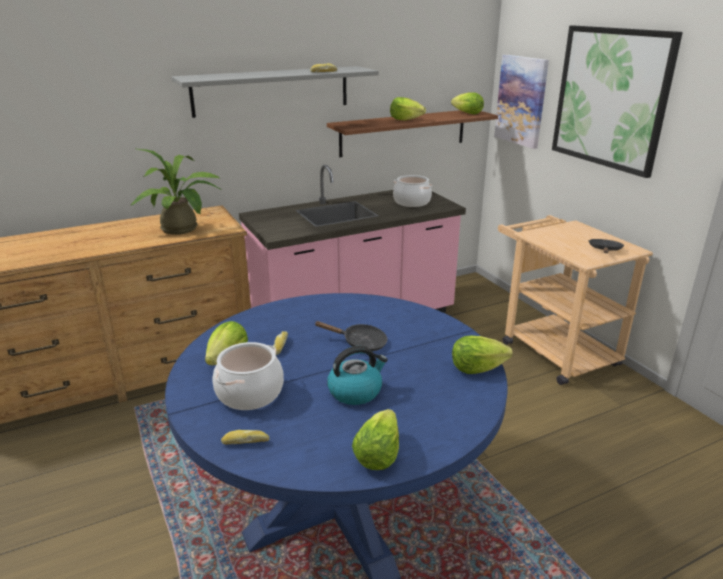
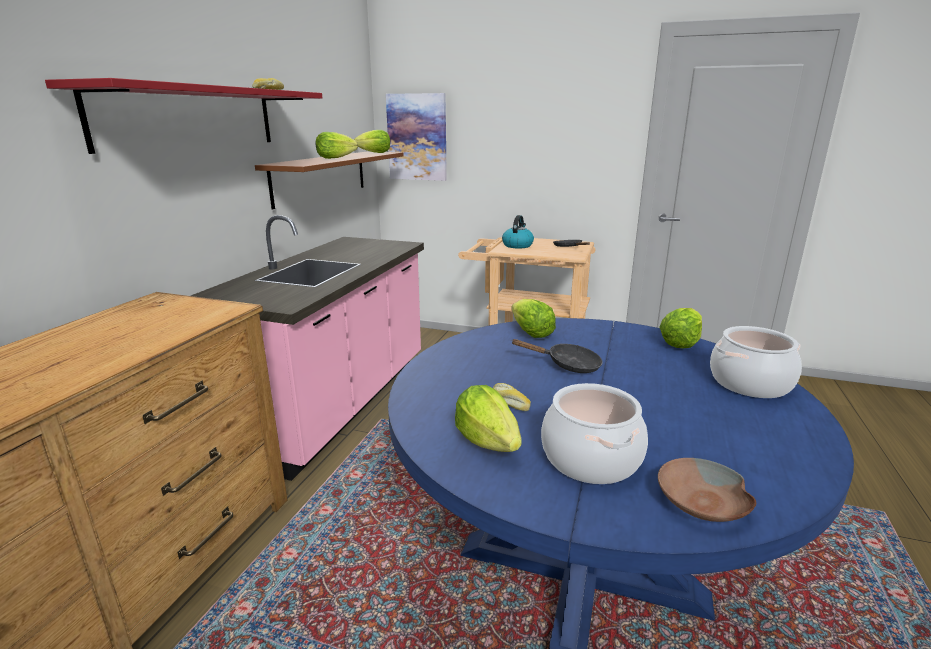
camera: 45 degrees left, 5 degrees down
potted plant [131,149,222,235] -> none
grey shelf [172,66,379,118] -> red shelf [45,78,322,154]
bread [221,430,270,445] -> brown bowl [658,458,756,522]
black frying pan [314,321,387,351] -> black frying pan turned 45 degrees clockwise [512,339,603,373]
kettle [327,346,388,405] -> kettle moved to [502,215,534,248]
lettuce [352,409,399,470] -> lettuce moved to [511,299,556,338]
cooking pot [393,175,432,207] -> cooking pot moved to [710,326,802,398]
picture [552,26,683,178] -> none

